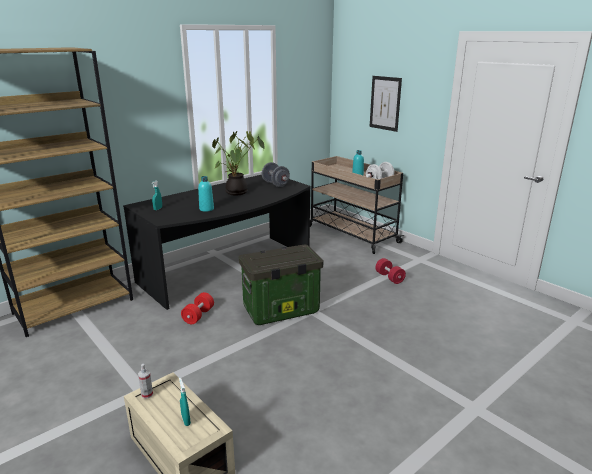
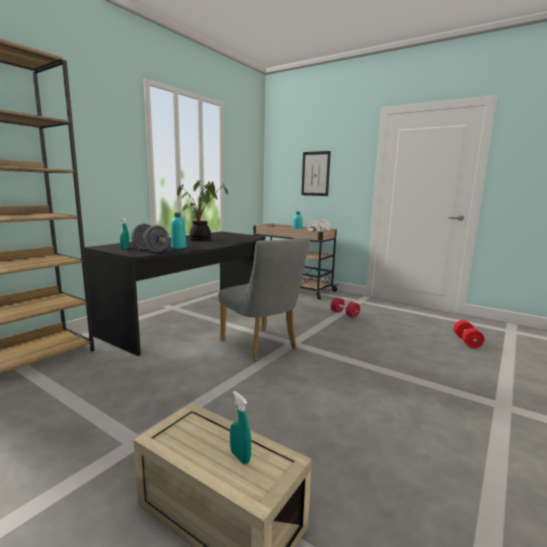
camera: 15 degrees left, 10 degrees down
spray bottle [138,364,153,399] -> none
red dumbbell [181,292,214,324] -> red dumbbell moved to [453,320,484,348]
storage box [239,245,323,325] -> grey chair [218,237,310,361]
grey dumbbell [262,162,290,187] -> grey dumbbell moved to [131,224,169,252]

